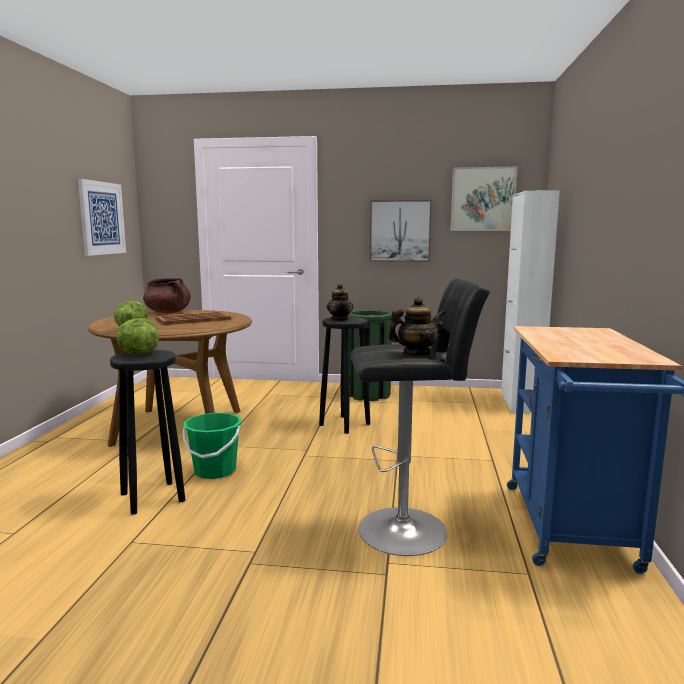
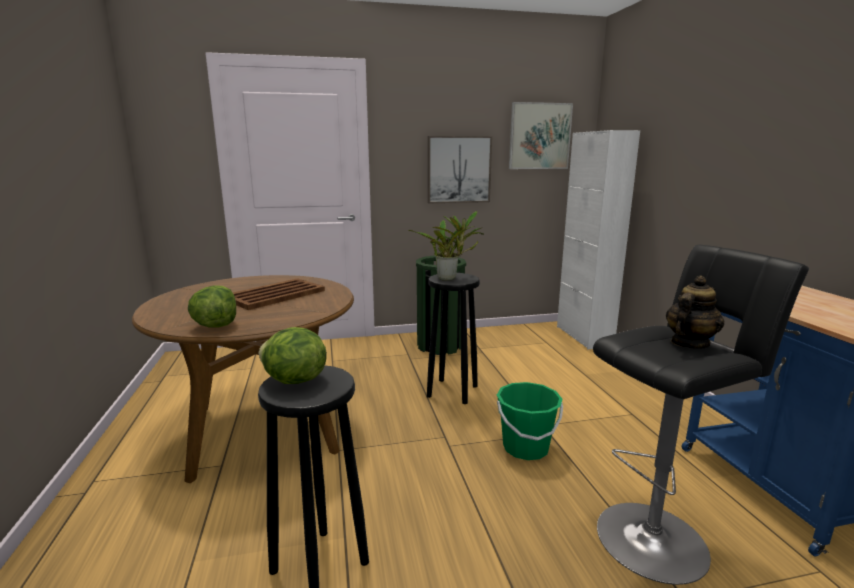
camera: 20 degrees left, 5 degrees up
picture [78,179,126,256] -> none
brown cooking pot [143,278,191,313] -> none
green bucket [183,413,242,479] -> green bucket moved to [497,382,563,460]
teapot [327,284,353,321] -> potted plant [408,211,484,281]

